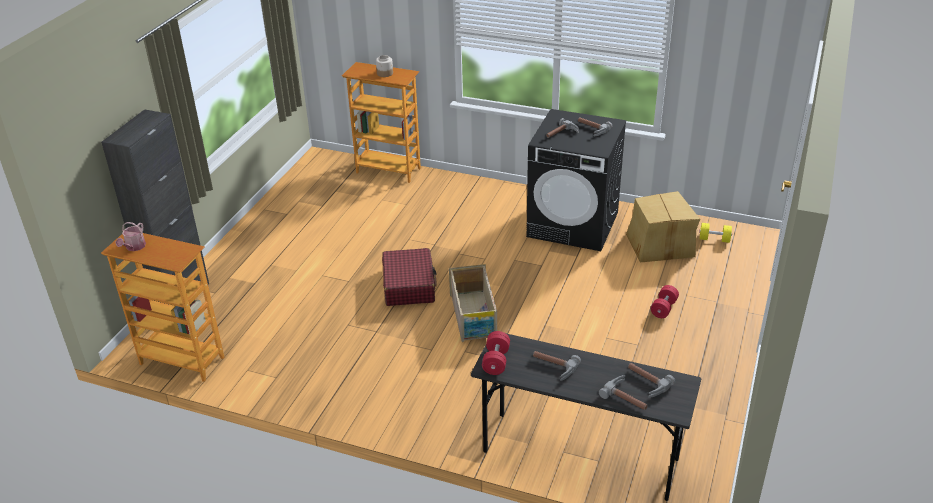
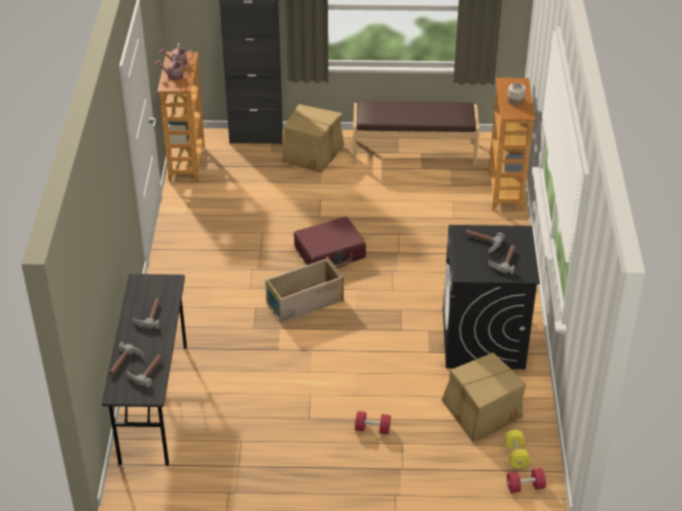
camera: 70 degrees right, 5 degrees up
red dumbbell [482,331,510,375] -> red dumbbell moved to [507,468,546,493]
none -> watering can [155,56,190,80]
none -> cardboard box [282,104,344,173]
none -> brown bench [353,101,479,166]

